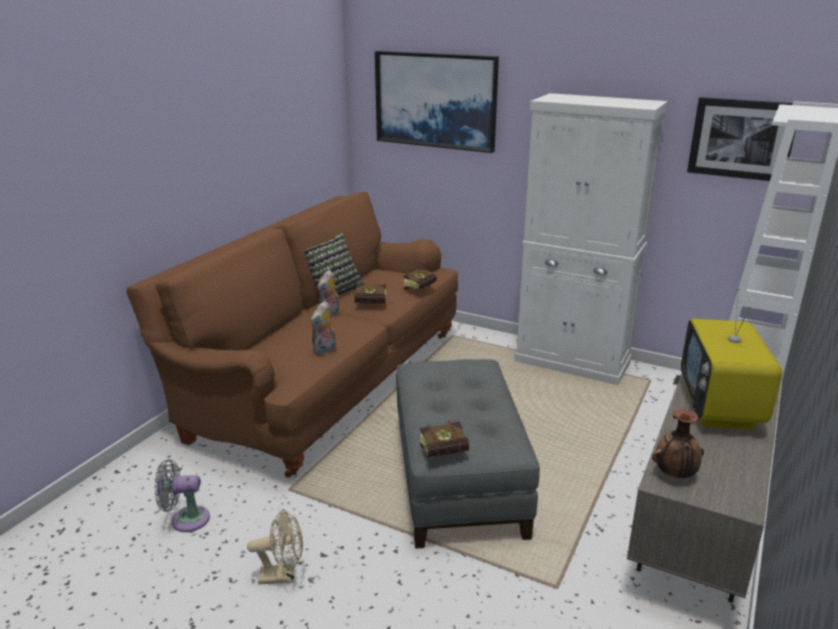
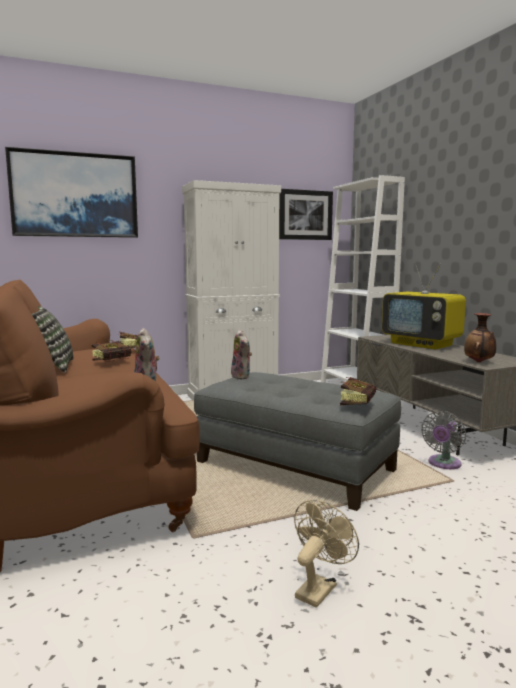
camera: 50 degrees left, 15 degrees down
grey fan [155,459,210,532] -> grey fan moved to [421,411,466,469]
plush toy [318,270,339,318] -> plush toy moved to [231,330,252,379]

